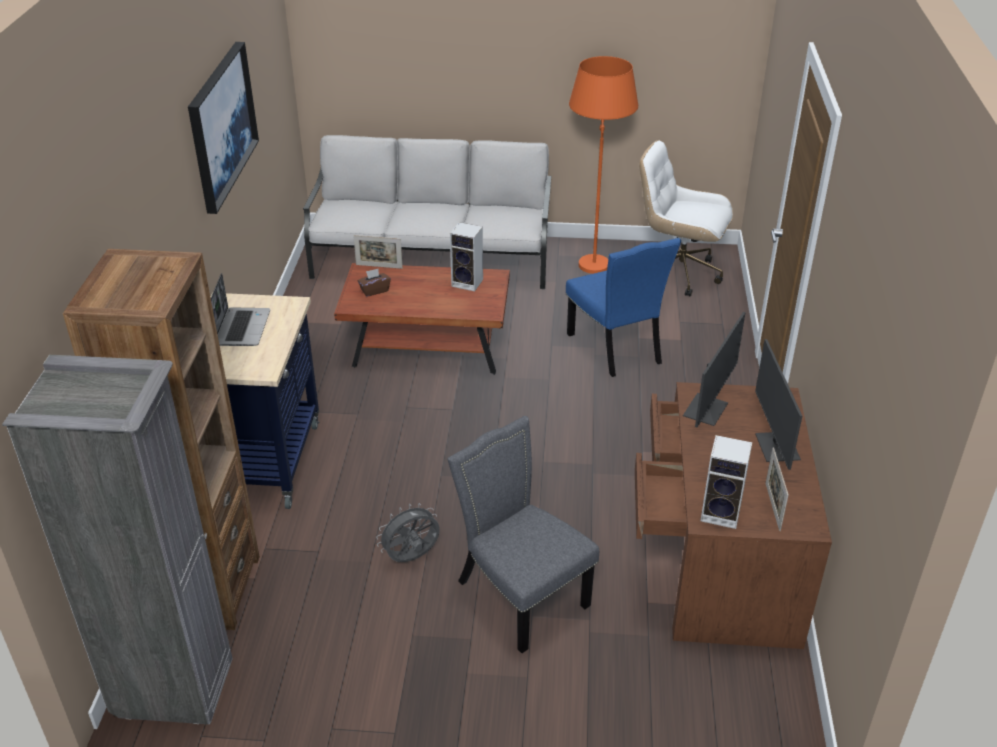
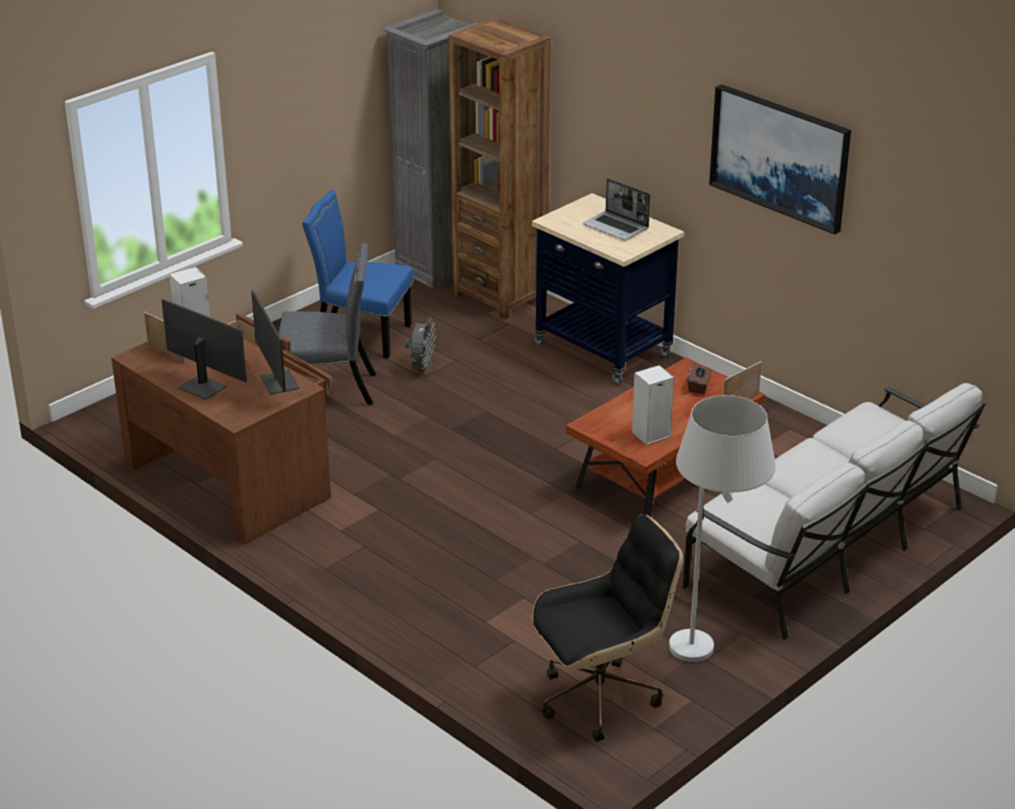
camera: 130 degrees right, 5 degrees down
blue chair [565,238,681,377] -> blue chair moved to [302,190,414,359]
orange floor lamp [569,56,638,274] -> white floor lamp [669,395,776,662]
white office chair [639,140,733,297] -> black office chair [532,514,683,742]

